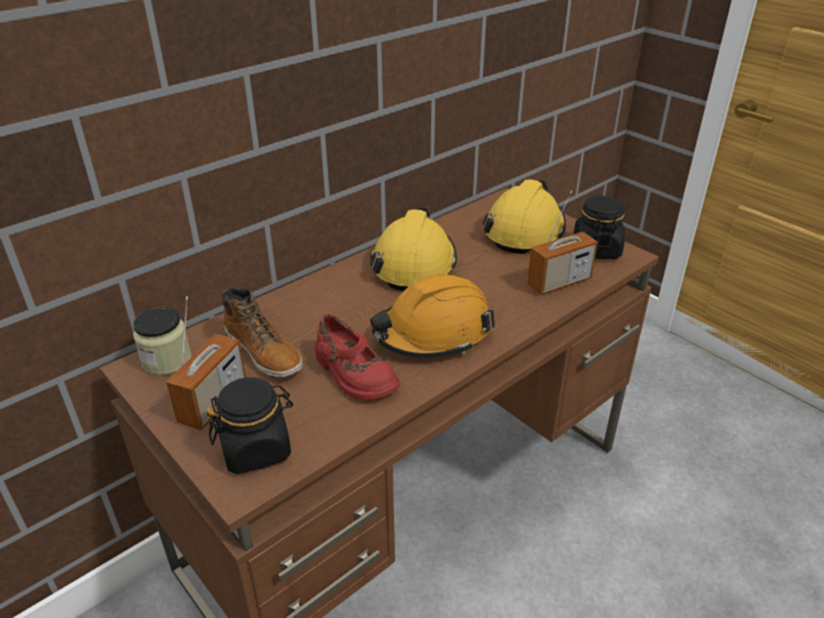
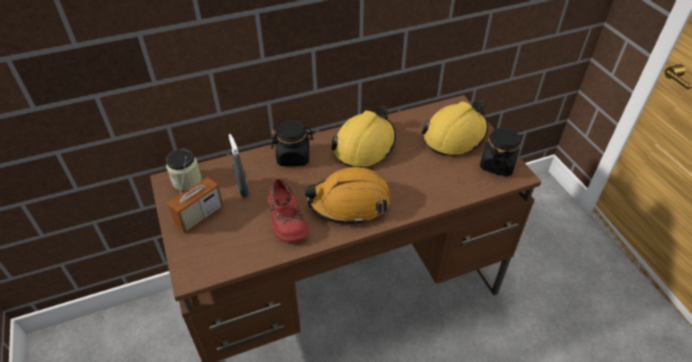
camera: 20 degrees right, 10 degrees up
black jar [207,377,293,474] -> black jar moved to [271,120,314,166]
boot [221,288,303,377] -> grey spray bottle [229,134,249,197]
radio [527,190,598,295] -> none

